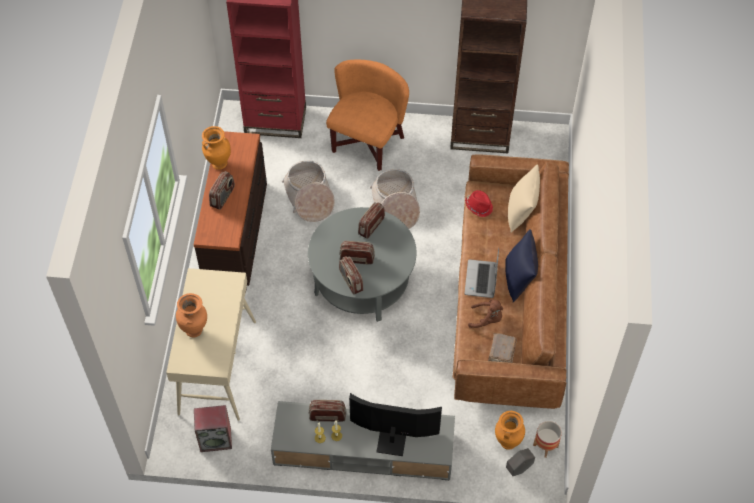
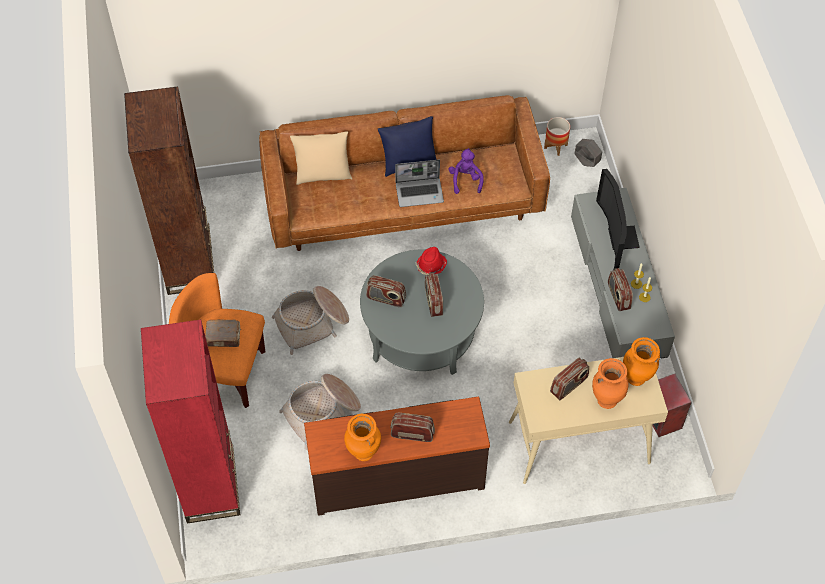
camera: 105 degrees left, 0 degrees up
radio [339,256,364,295] -> radio moved to [550,358,589,400]
red hat [465,190,493,217] -> red hat moved to [416,247,447,275]
brown plush toy [468,299,503,328] -> purple plush toy [448,148,484,194]
brown book [488,333,517,363] -> brown book moved to [205,319,241,347]
orange vase [495,411,525,450] -> orange vase moved to [623,337,660,386]

